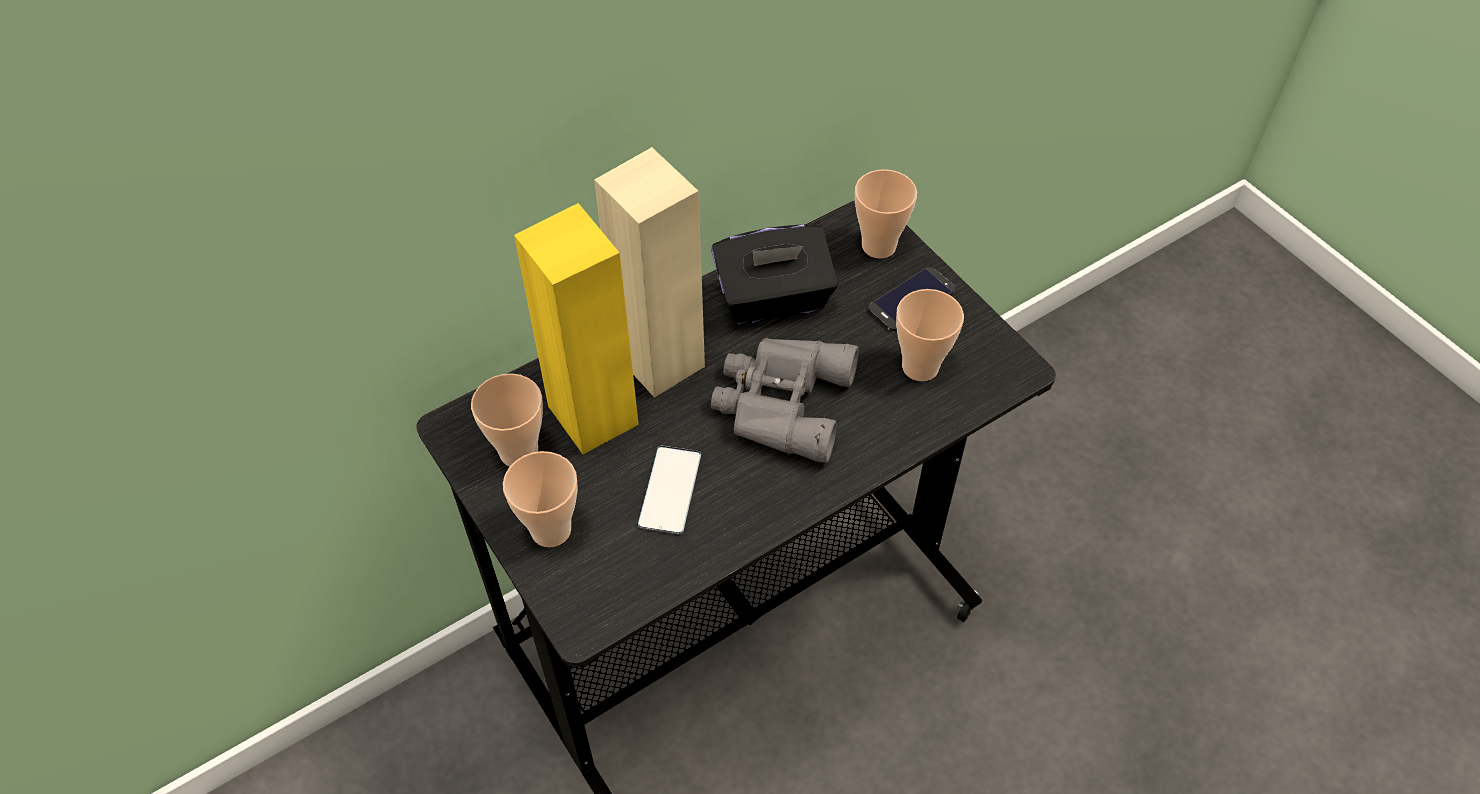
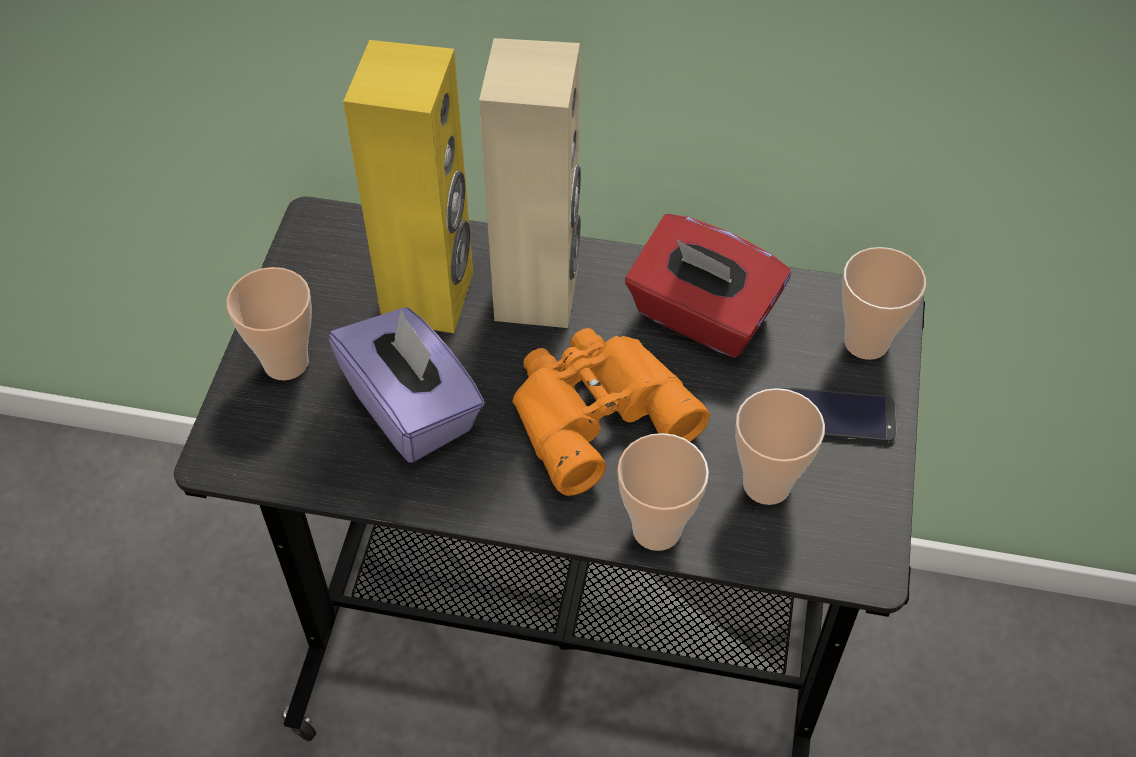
camera: 45 degrees right, 0 degrees up
cup [471,373,543,467] -> cup moved to [617,433,709,551]
phone [638,446,701,534] -> purple tissue box [328,307,485,463]
black tissue box [711,224,838,324] -> red tissue box [625,214,791,358]
grey binoculars [711,338,859,463] -> orange binoculars [512,328,710,496]

